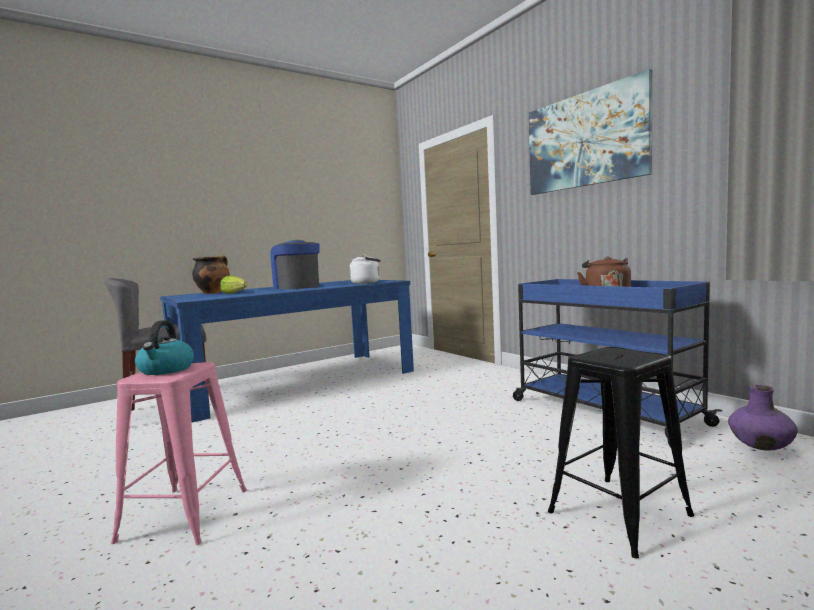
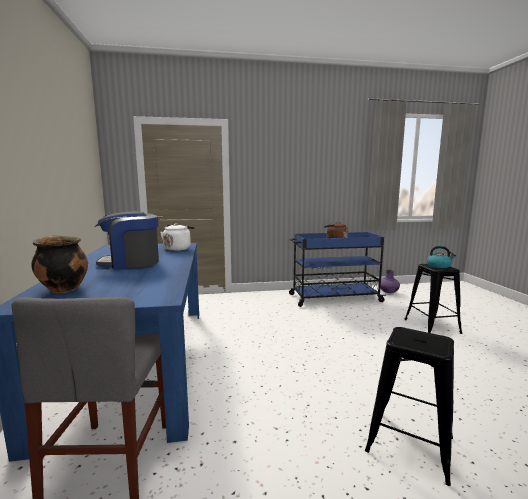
camera: 65 degrees left, 5 degrees up
pink stool [111,362,247,545] -> black stool [365,327,454,486]
kettle [135,320,194,375] -> kettle moved to [427,246,456,268]
lettuce [220,276,248,294] -> none
picture [529,69,652,195] -> none

